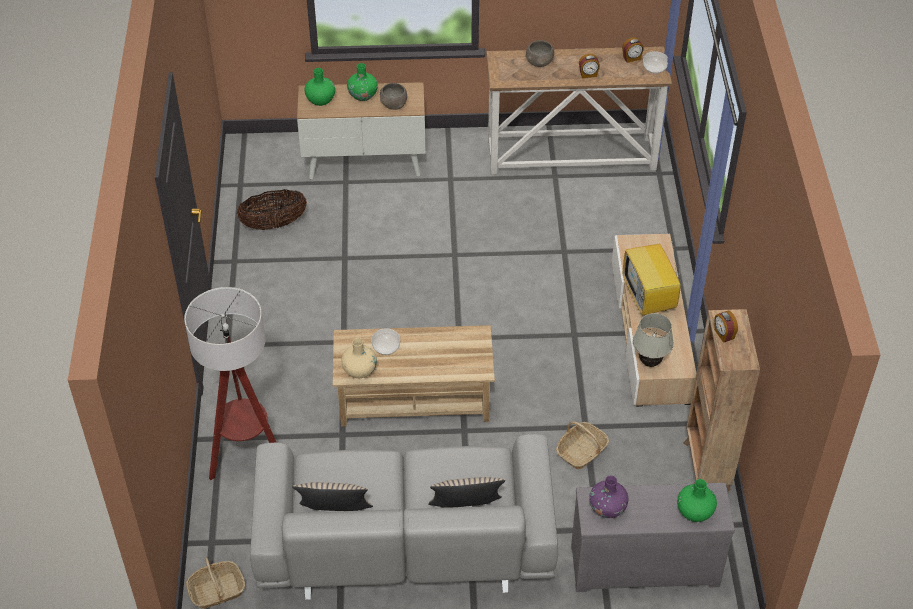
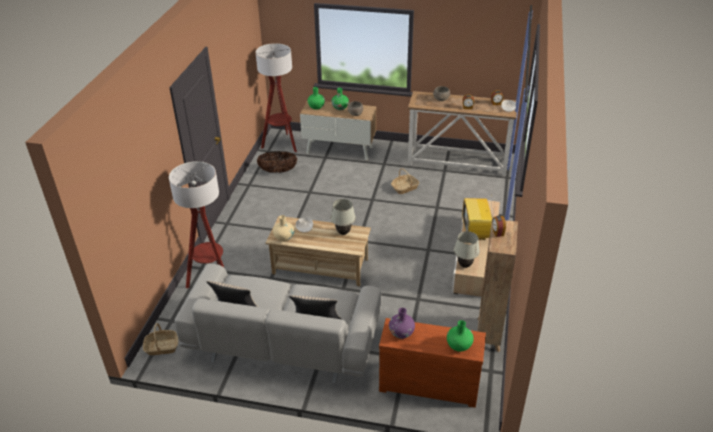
camera: 15 degrees right, 10 degrees down
basket [556,421,609,469] -> basket moved to [391,168,419,194]
grey dresser [571,483,735,592] -> brown dresser [379,318,486,408]
none -> floor lamp [256,43,297,152]
none -> white table lamp [330,199,356,235]

